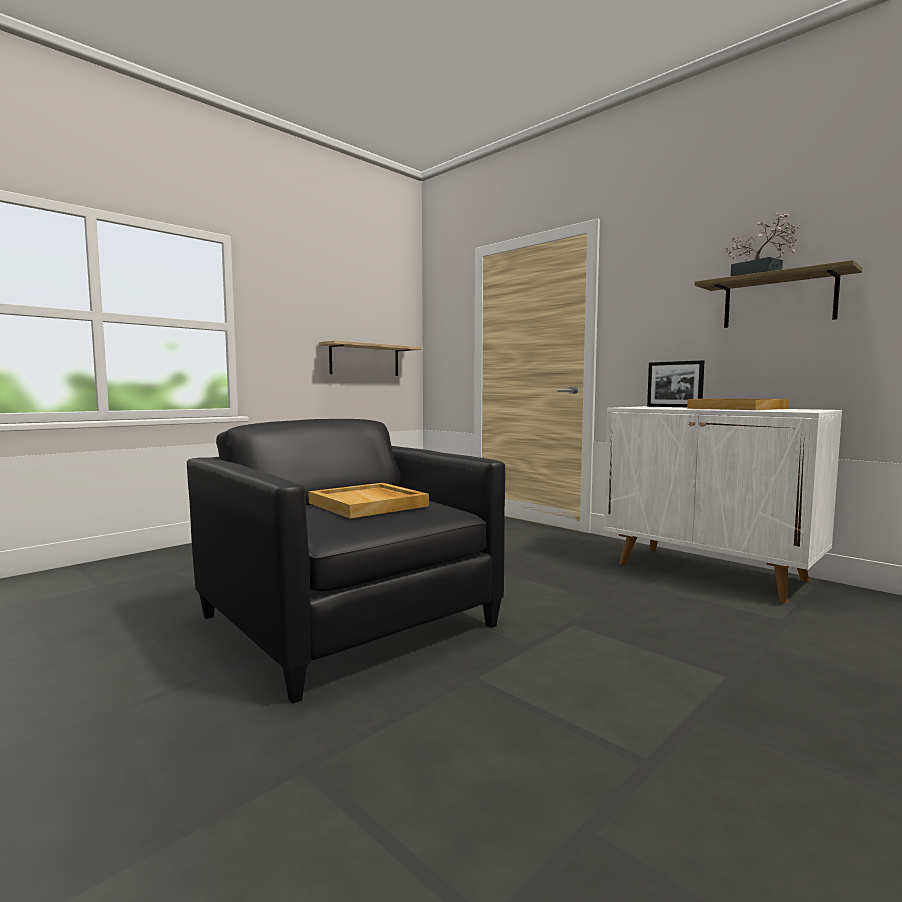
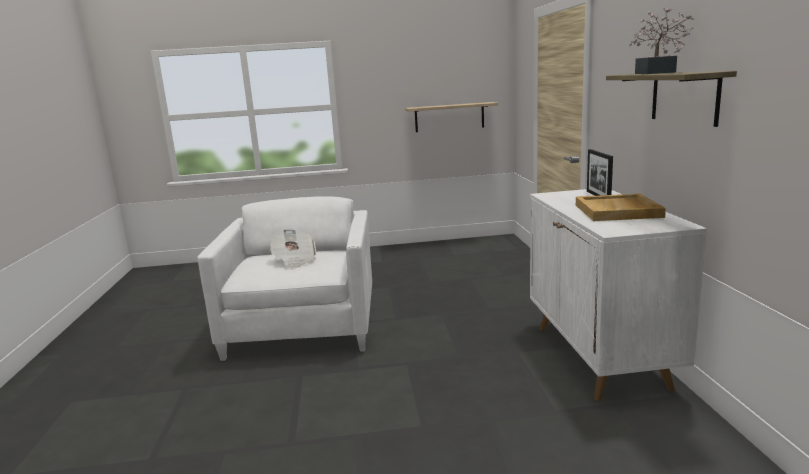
camera: 40 degrees right, 10 degrees up
black armchair [187,419,505,704] -> white armchair [197,196,372,361]
beige tray [308,483,429,519] -> newspaper [270,229,316,269]

